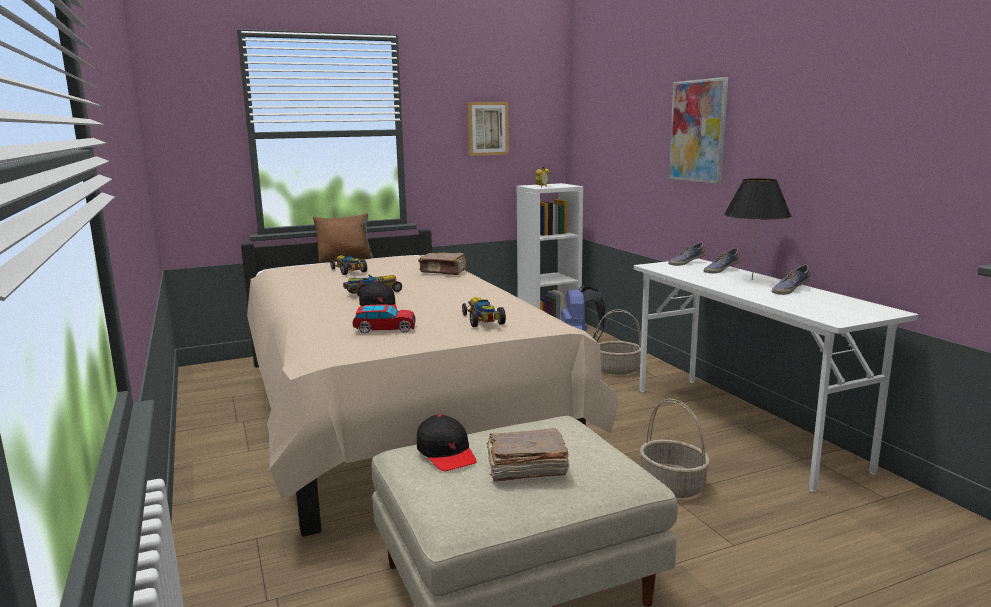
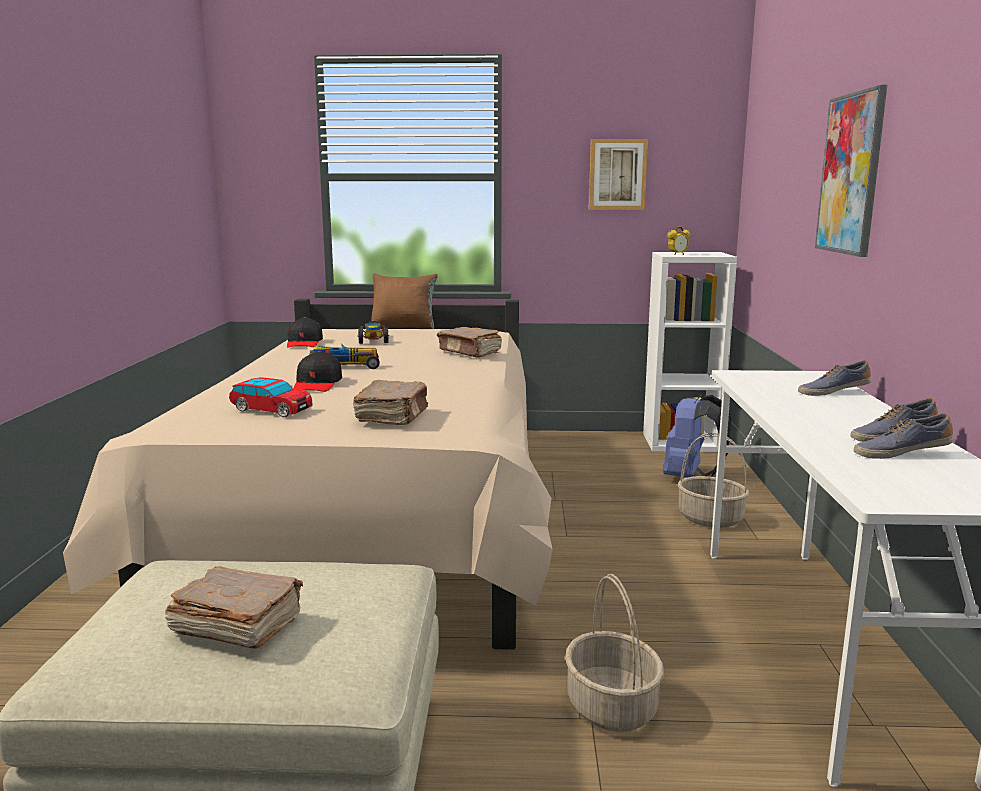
camera: 25 degrees right, 0 degrees up
black cap [417,415,477,471] -> black cap moved to [287,317,323,348]
toy car [462,297,506,327] -> brown book [353,380,428,425]
shoe [668,242,706,266] -> shoe moved to [854,413,954,459]
black table lamp [724,178,791,280] -> none

